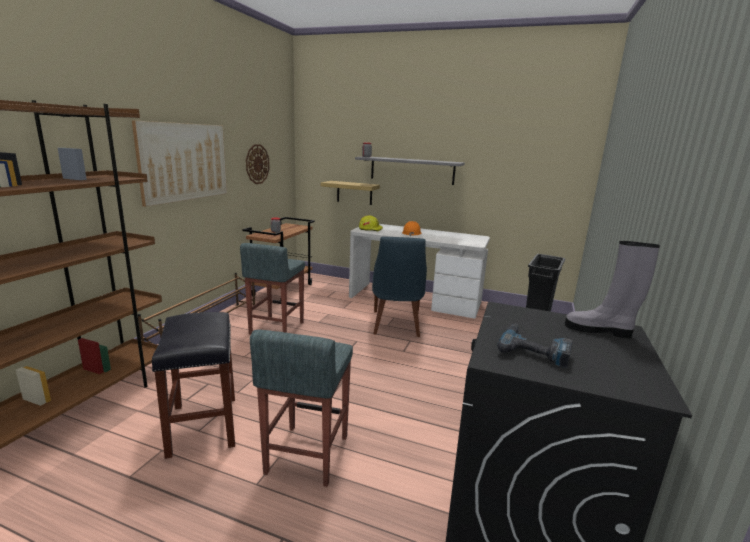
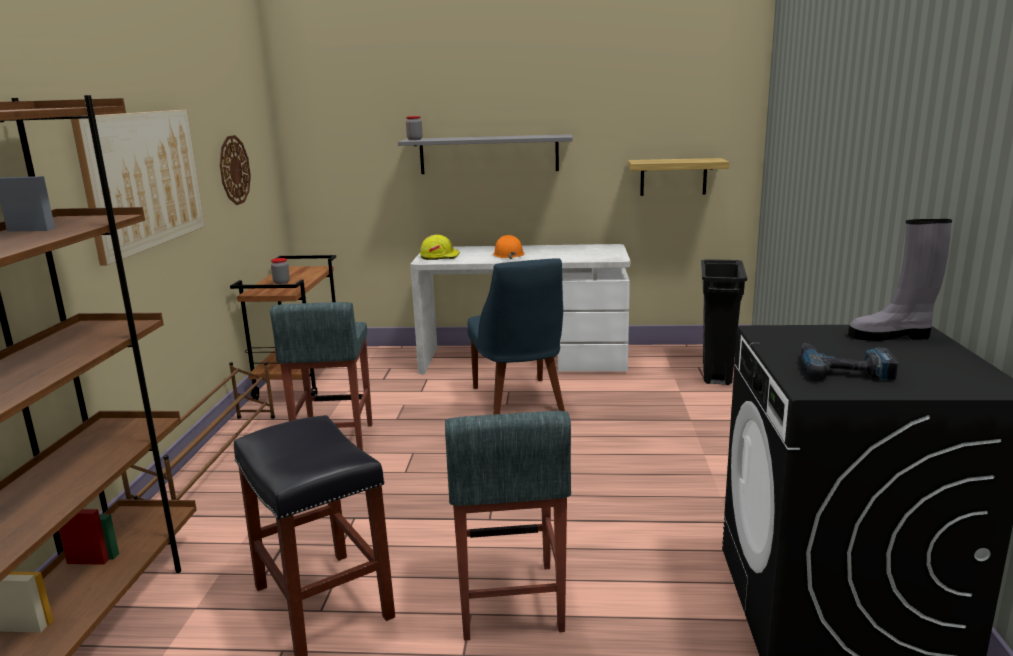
camera: 15 degrees left, 0 degrees up
shelf [321,181,380,205] -> shelf moved to [628,158,729,196]

